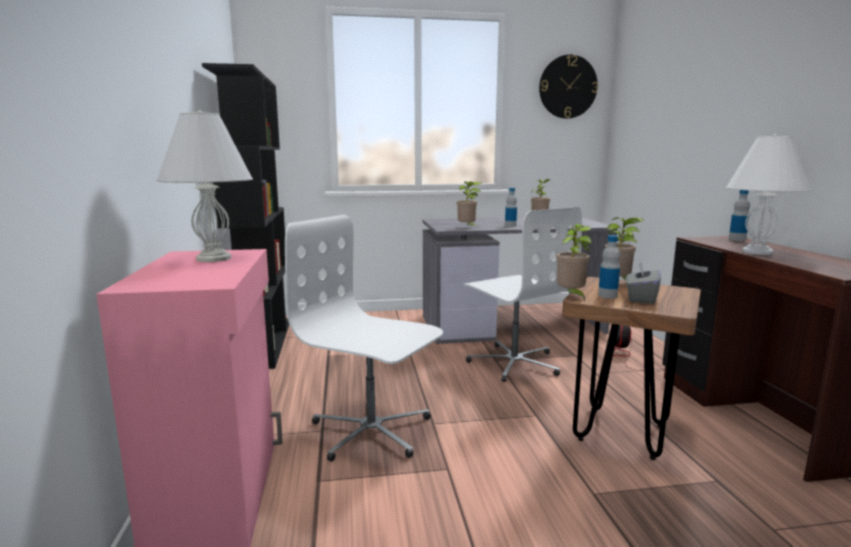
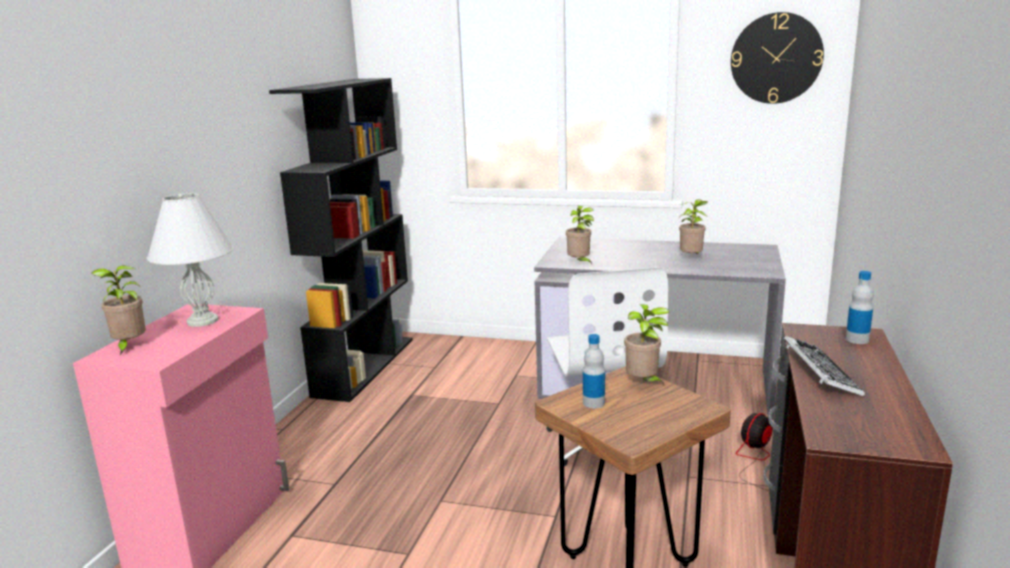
camera: 25 degrees right, 5 degrees up
white office chair [285,215,443,462] -> none
bottle [505,188,517,227] -> none
potted plant [557,224,592,301] -> potted plant moved to [92,265,146,355]
grey tissue box [626,260,661,304] -> none
white table lamp [726,134,811,255] -> keyboard [784,336,865,396]

